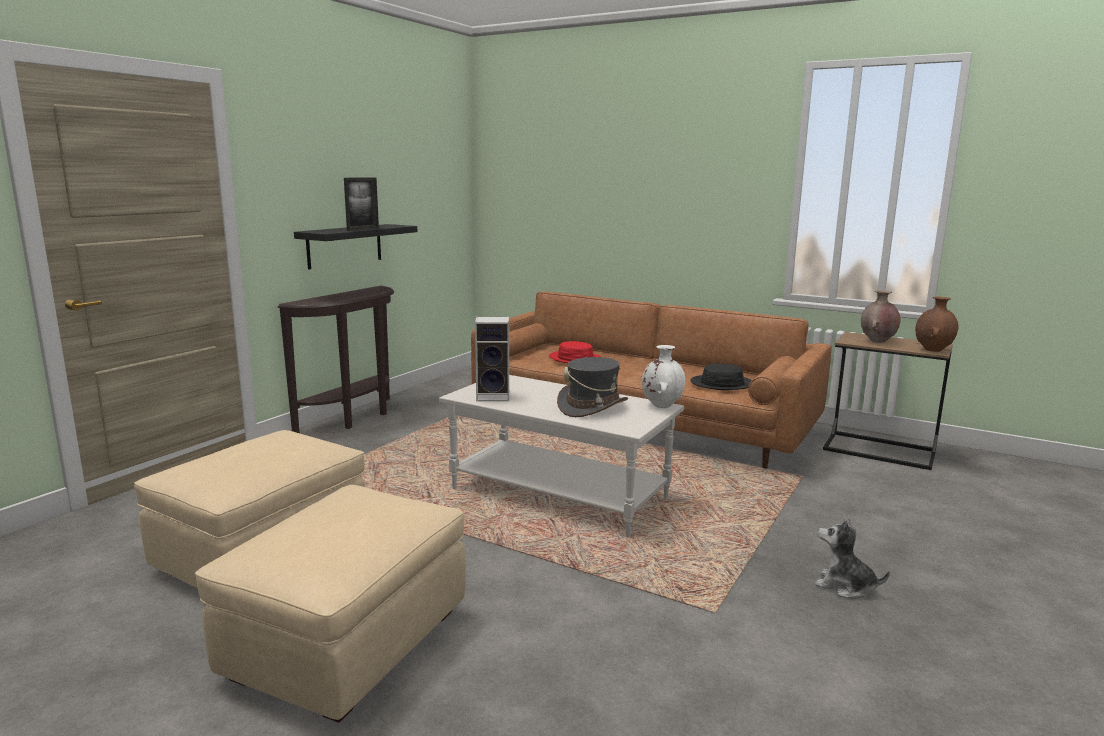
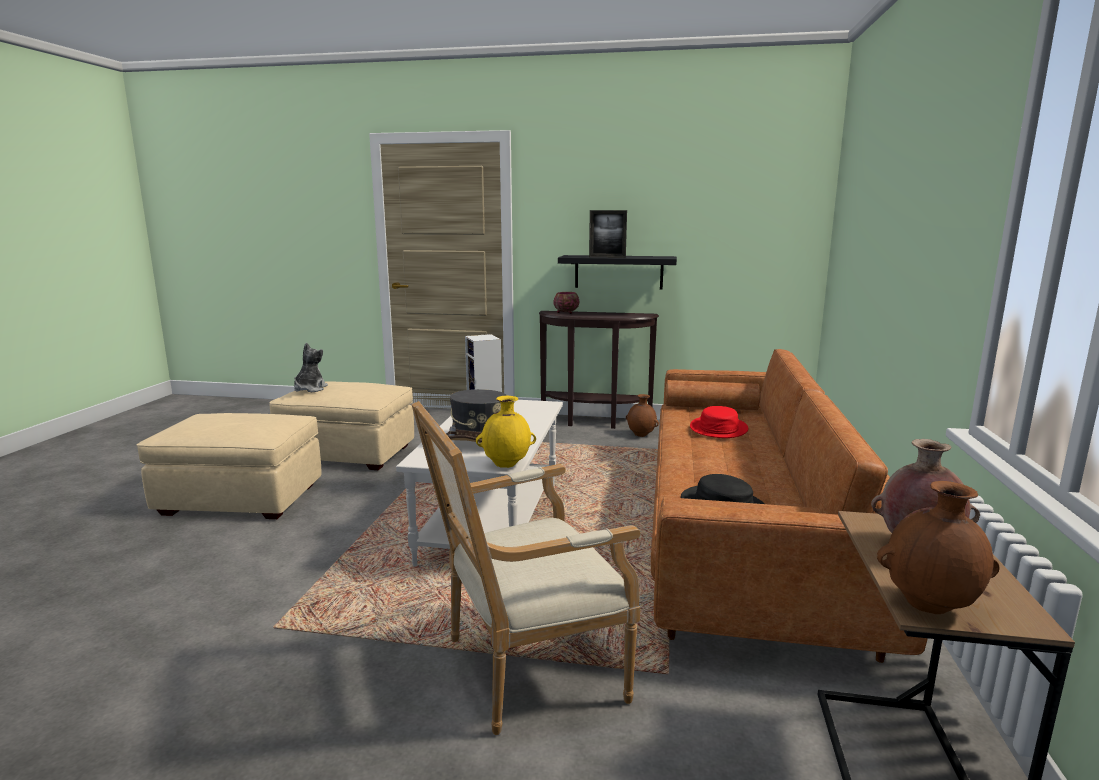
camera: 70 degrees right, 0 degrees up
white vase [642,345,686,408] -> yellow vase [476,396,536,468]
plush toy [815,518,890,599] -> plush toy moved to [294,343,328,392]
none -> armchair [411,401,640,735]
none -> bowl [554,292,579,314]
none -> brown vase [626,394,659,437]

